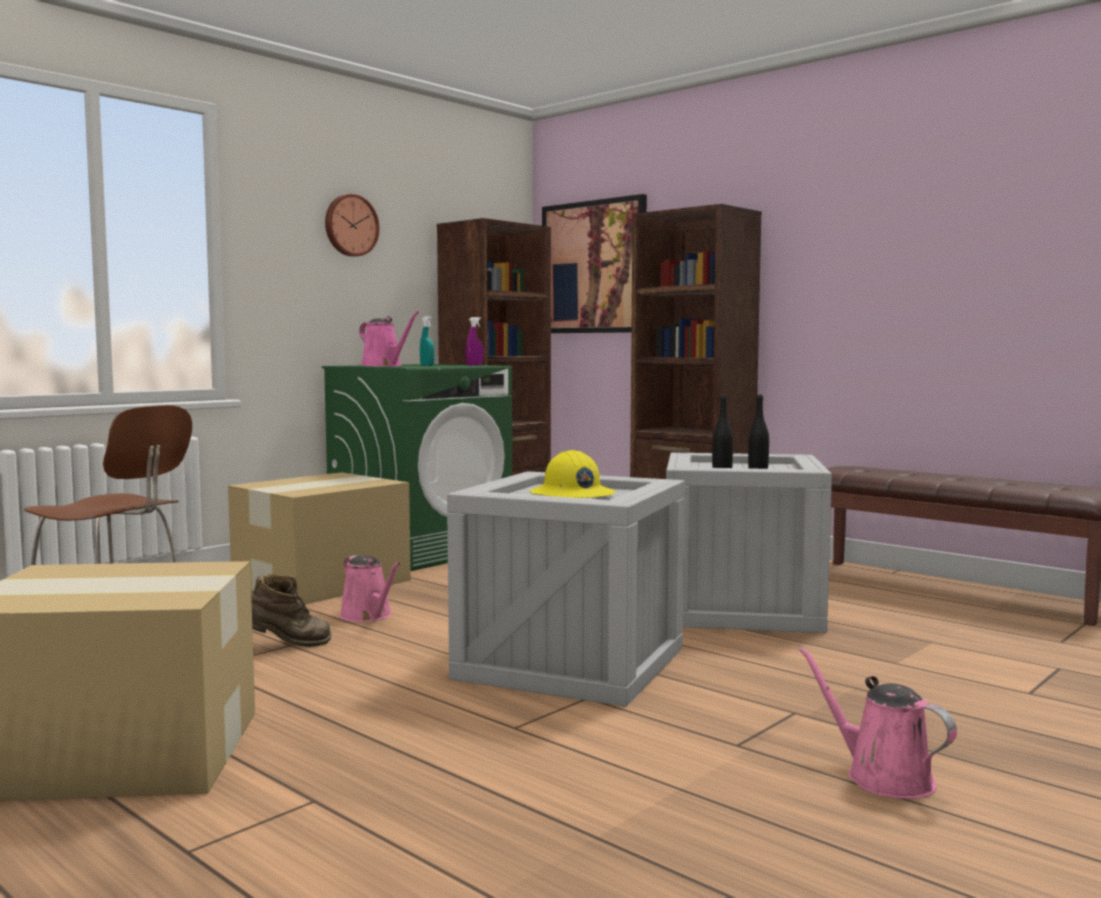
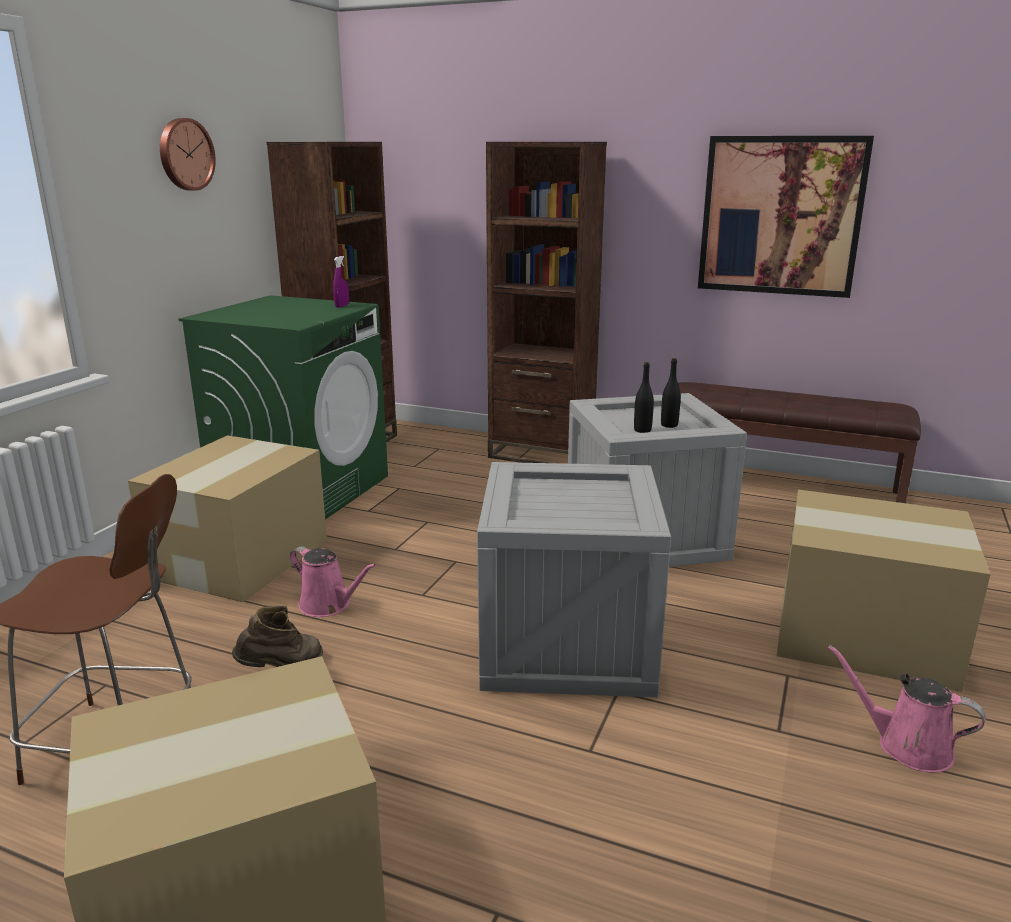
camera: 20 degrees left, 15 degrees up
pink watering can [359,311,419,366] -> none
turquoise spray bottle [420,316,434,366] -> none
yellow hard hat [530,450,615,498] -> none
picture [542,194,647,333] -> picture moved to [698,136,874,298]
none -> cardboard box [777,489,990,692]

